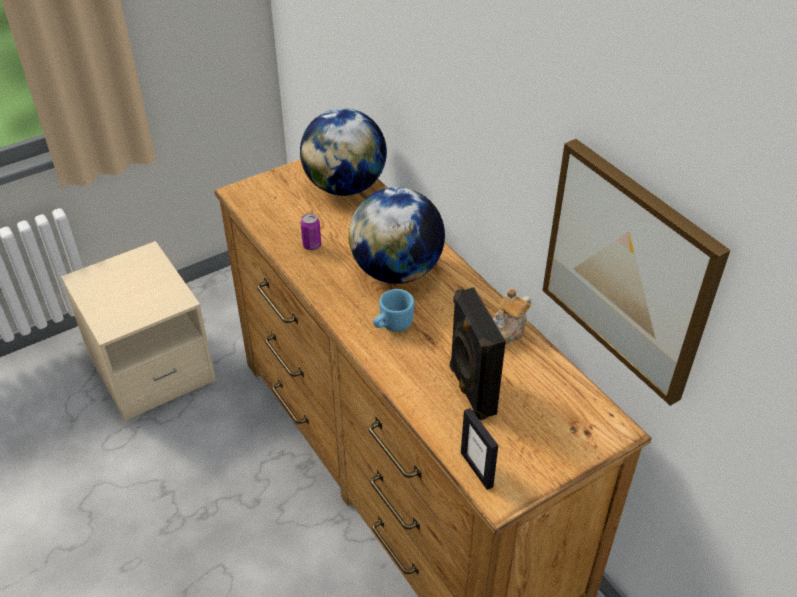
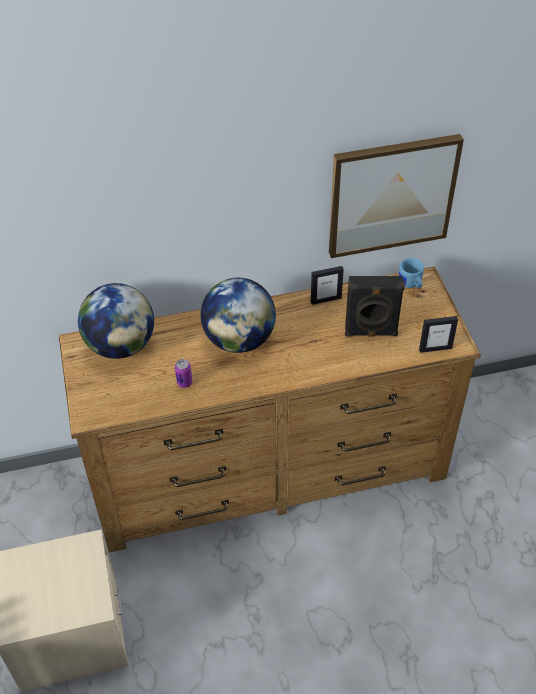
camera: 70 degrees left, 5 degrees up
blue mug [373,289,414,332] -> blue mug moved to [399,258,424,288]
teapot [492,289,531,345] -> picture frame [311,266,344,305]

